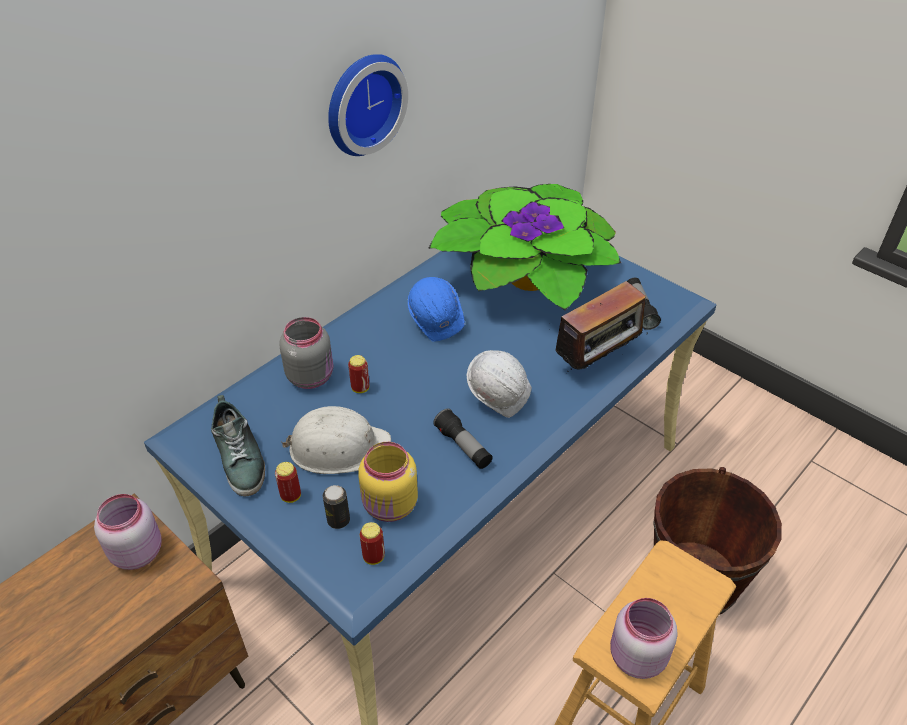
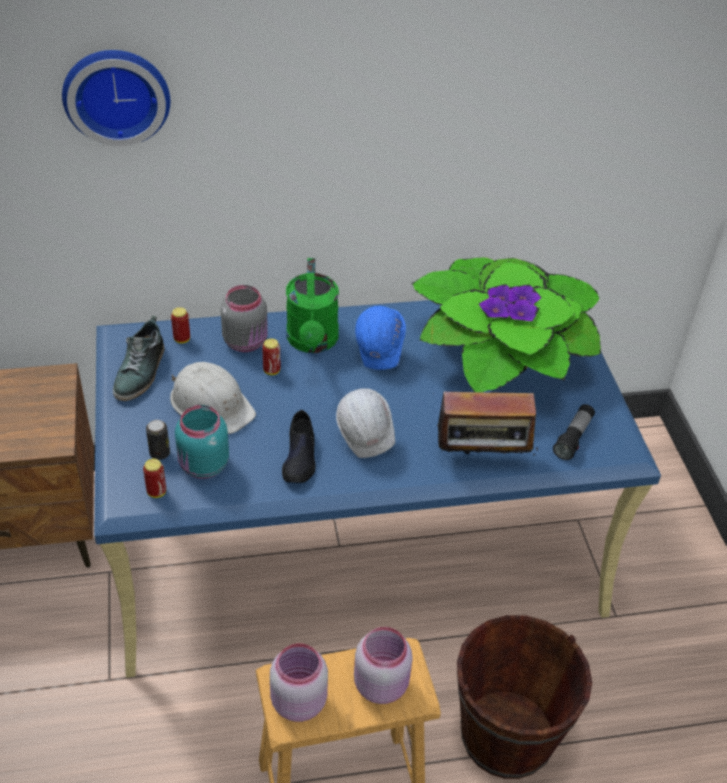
camera: 35 degrees right, 0 degrees up
pink jar [94,494,162,570] -> pink jar moved to [354,627,413,704]
can [275,462,301,503] -> can moved to [171,307,190,343]
wall clock [328,54,408,156] -> wall clock moved to [62,50,170,147]
yellow jar [358,442,418,522] -> turquoise jar [175,405,229,479]
flashlight [433,409,493,469] -> black shoe [282,410,316,483]
none -> green watering can [286,258,339,353]

